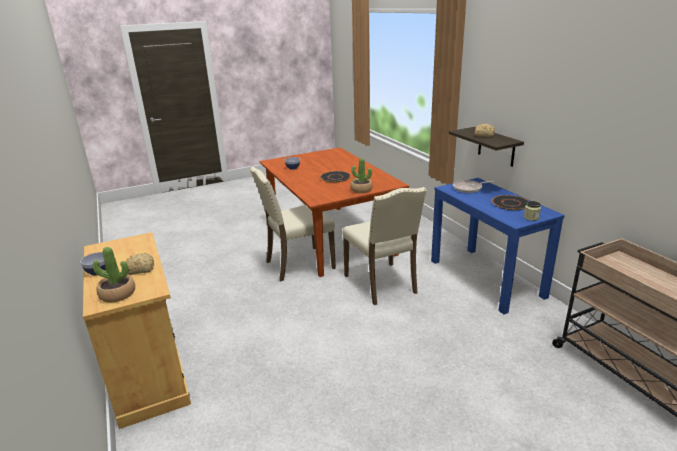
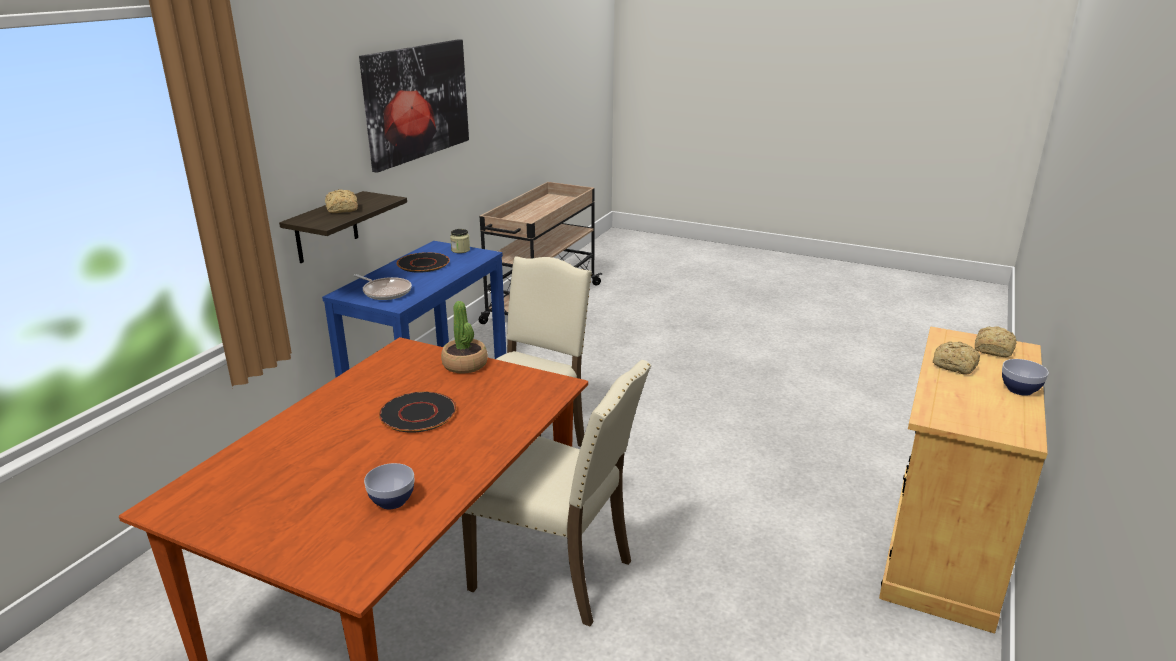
camera: 130 degrees left, 0 degrees up
potted plant [93,247,135,302] -> bread [975,326,1017,357]
none -> picture [359,39,469,173]

